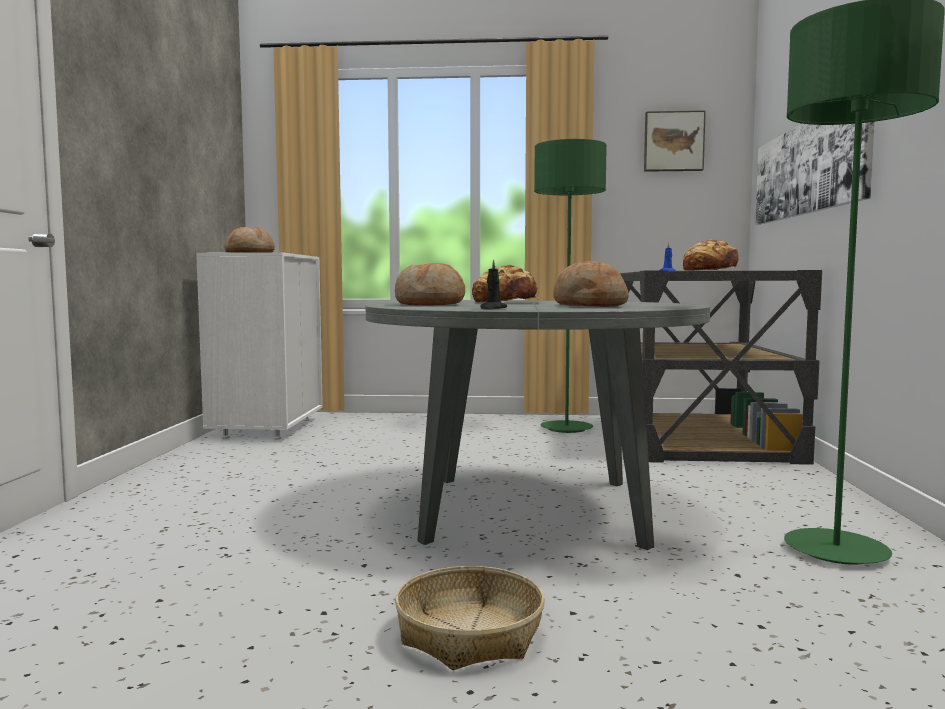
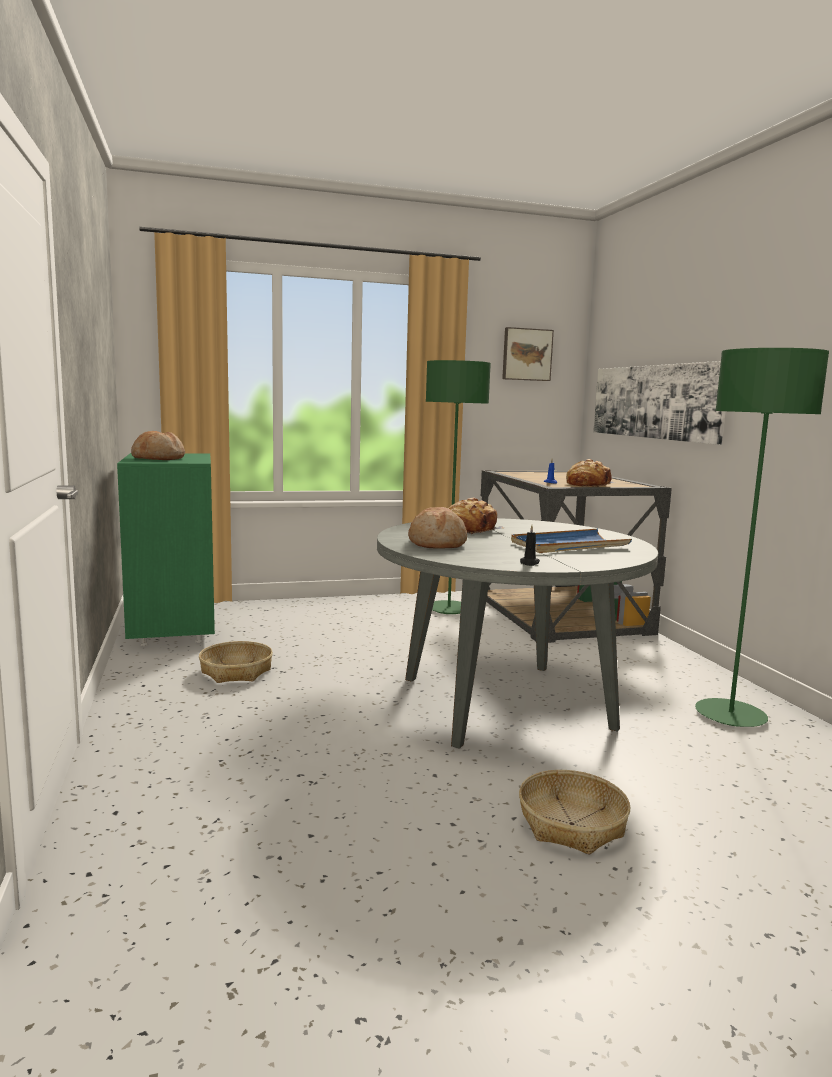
camera: 20 degrees left, 5 degrees up
white cabinet [196,252,323,439] -> green cabinet [117,453,215,646]
bread [553,261,629,307] -> blue tray [511,529,632,553]
none -> basket [199,641,273,683]

